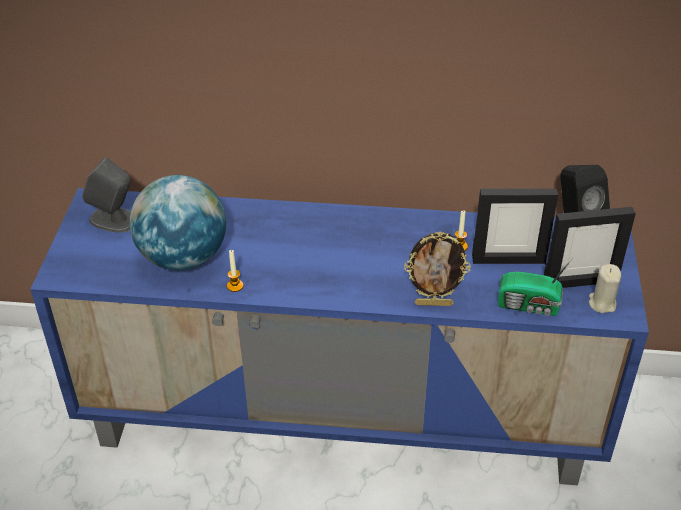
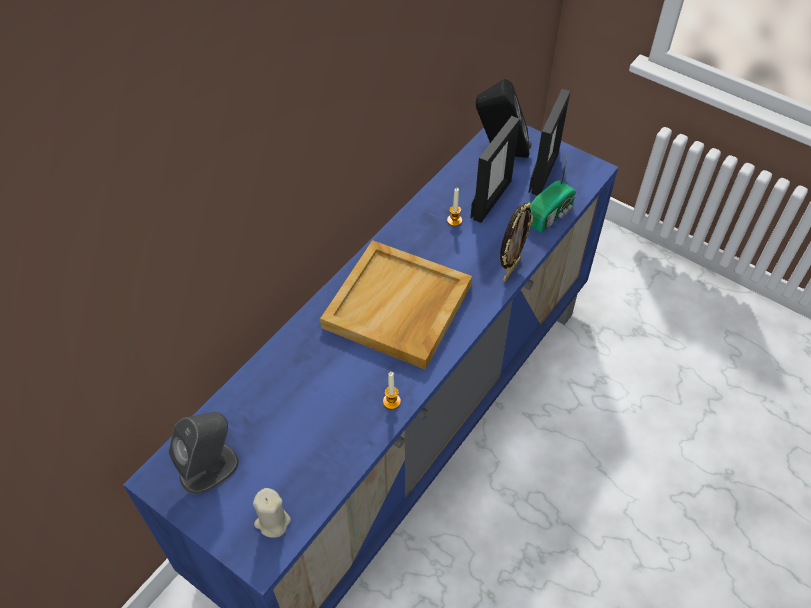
camera: 60 degrees left, 10 degrees up
globe [129,175,226,271] -> none
beige candle [589,264,622,313] -> beige candle moved to [253,488,291,538]
none -> beige tray [320,240,472,369]

